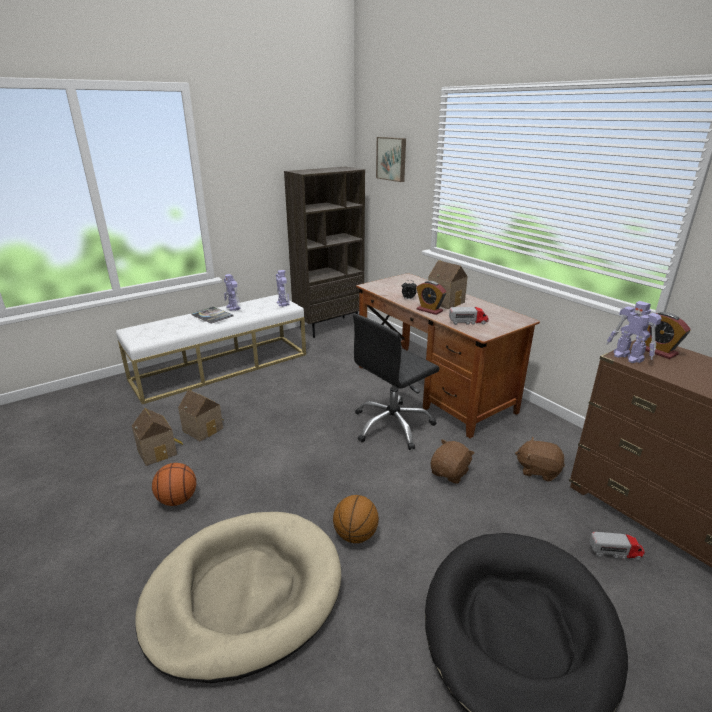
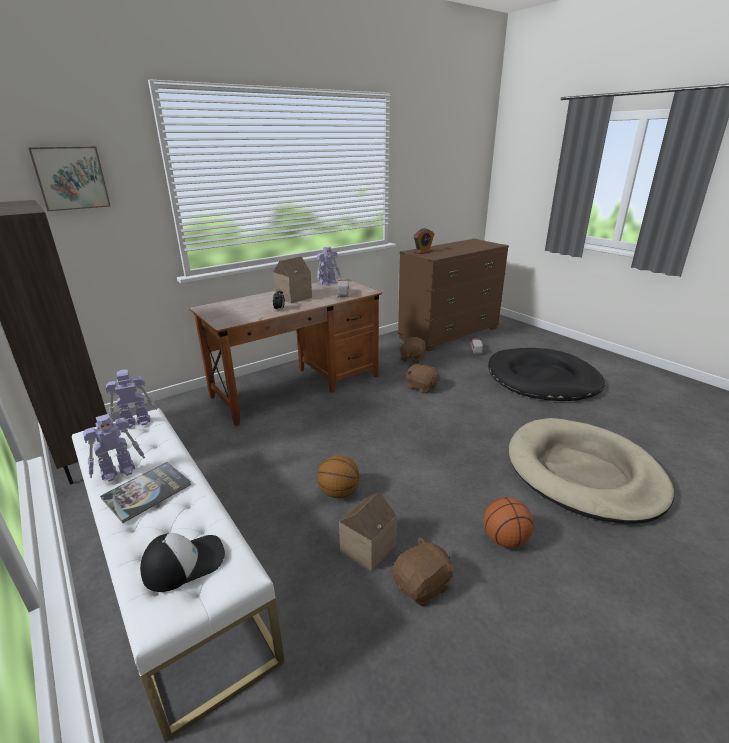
camera: 90 degrees left, 0 degrees up
toy house [132,408,184,466] -> brown plush toy [392,537,455,606]
basketball [333,495,379,543] -> basketball moved to [317,455,360,498]
black office chair [353,314,440,450] -> none
alarm clock [416,281,446,315] -> none
toy robot [606,301,662,363] -> toy robot moved to [317,246,341,285]
none -> cap [140,533,225,592]

